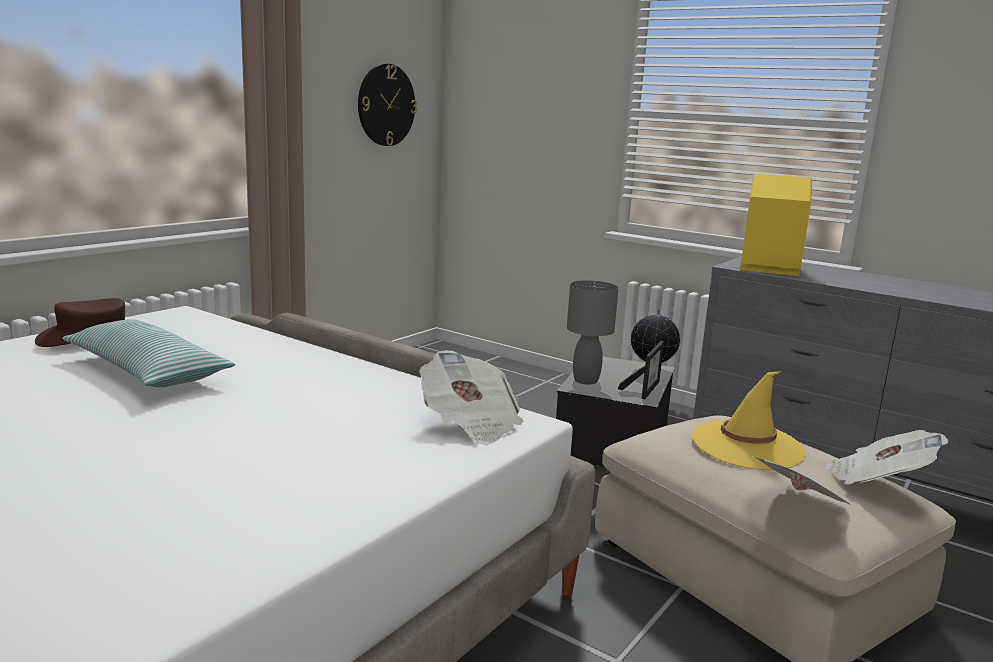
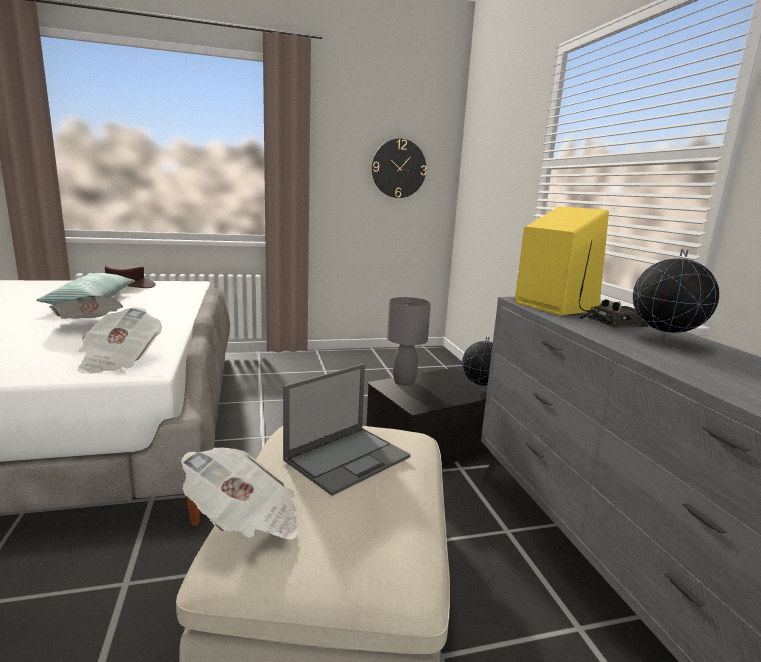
camera: 40 degrees right, 0 degrees up
picture frame [618,341,664,399] -> none
yellow hat [692,371,806,470] -> laptop [283,364,411,496]
newspaper [824,430,948,485] -> newspaper moved to [49,296,123,319]
none -> radio [579,241,648,328]
none -> globe [633,249,719,341]

